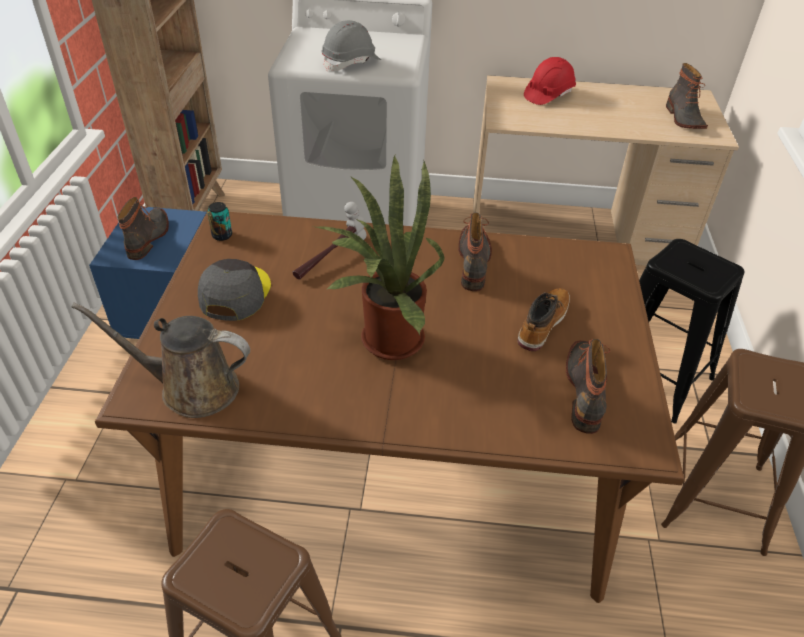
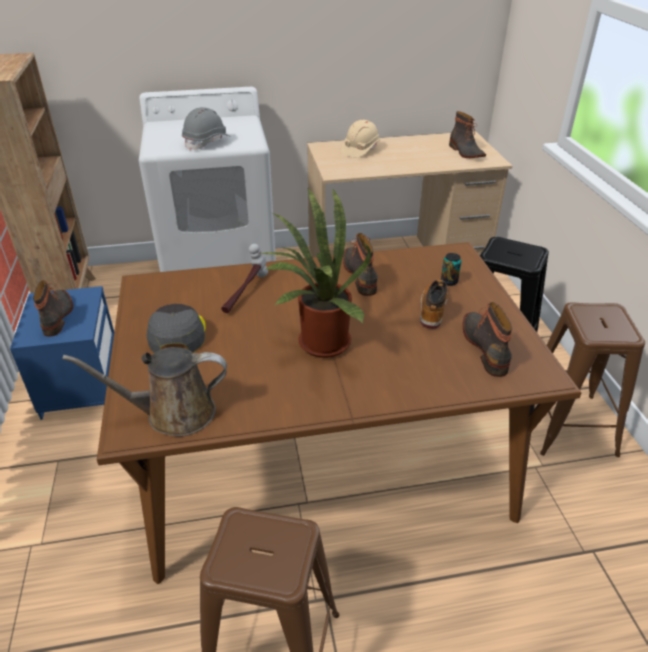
camera: 15 degrees left, 5 degrees down
can [207,202,232,241] -> can moved to [441,253,461,286]
red hard hat [524,57,576,105] -> beige hard hat [342,120,380,158]

